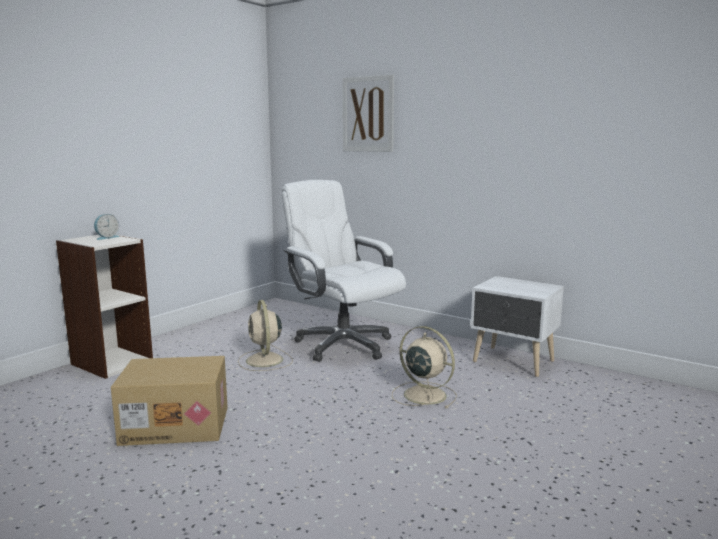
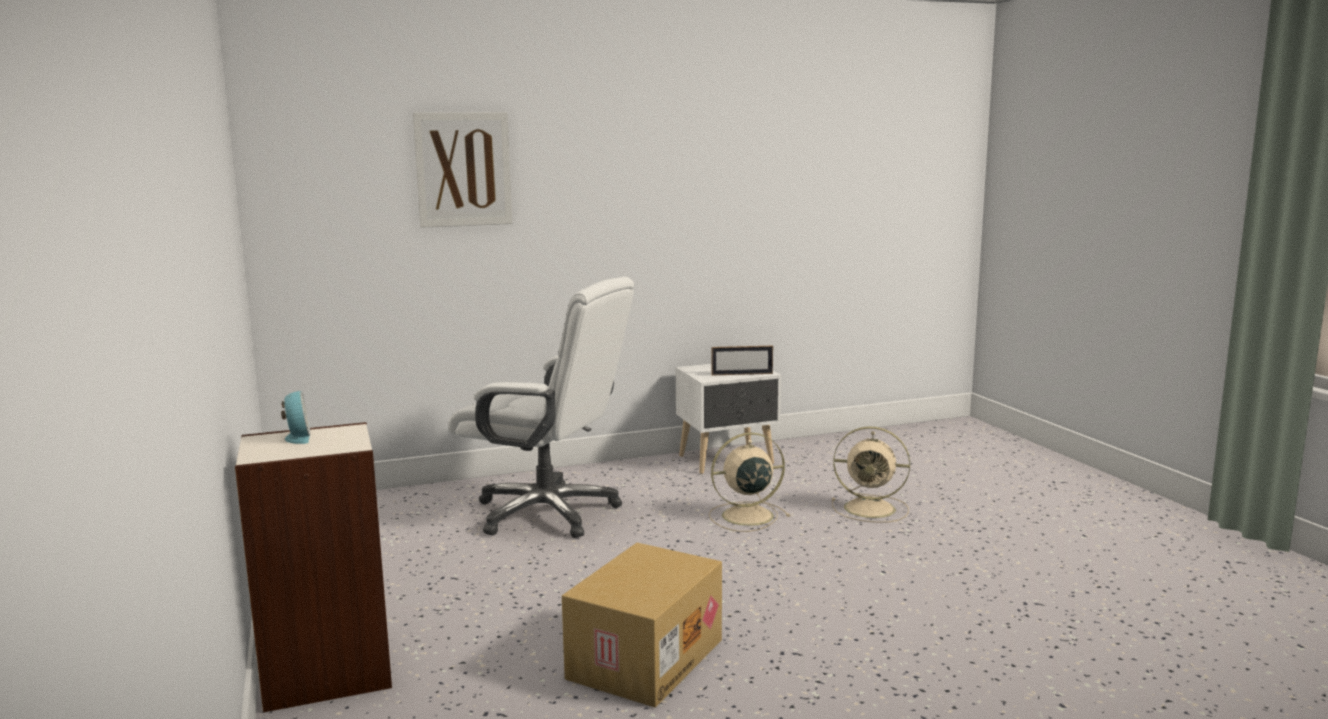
camera: 55 degrees left, 0 degrees up
beige fan [238,300,293,371] -> beige fan moved to [832,426,910,523]
white office chair [281,180,406,362] -> white office chair turned 150 degrees counterclockwise [448,277,634,538]
none -> picture frame [712,346,773,375]

